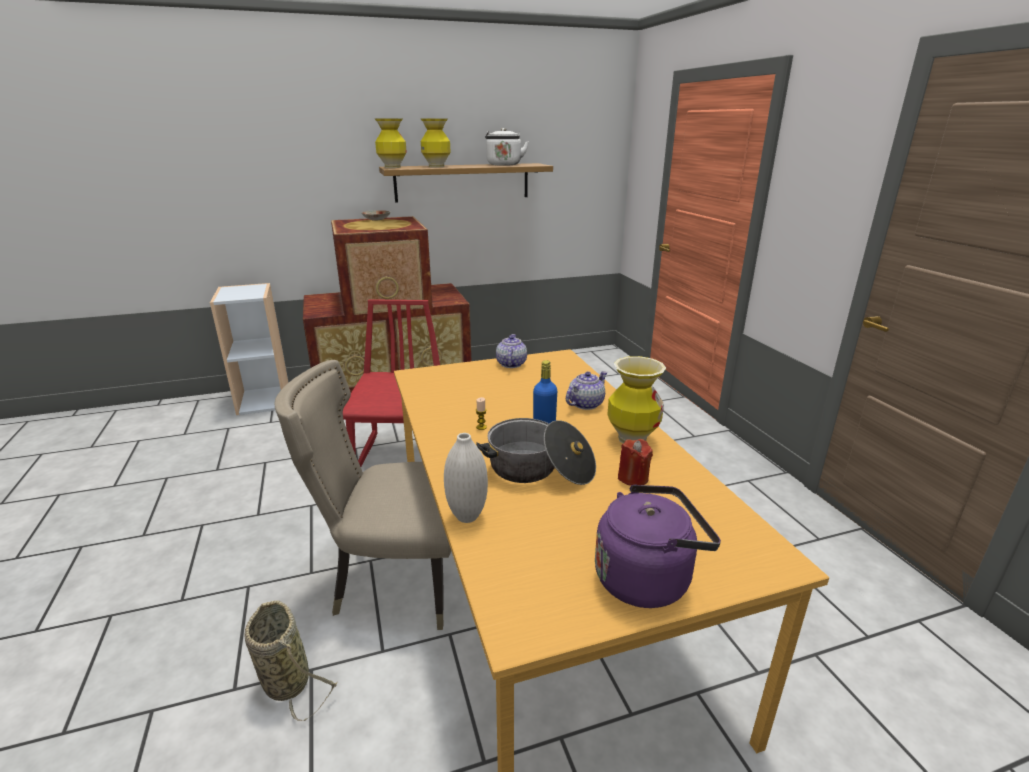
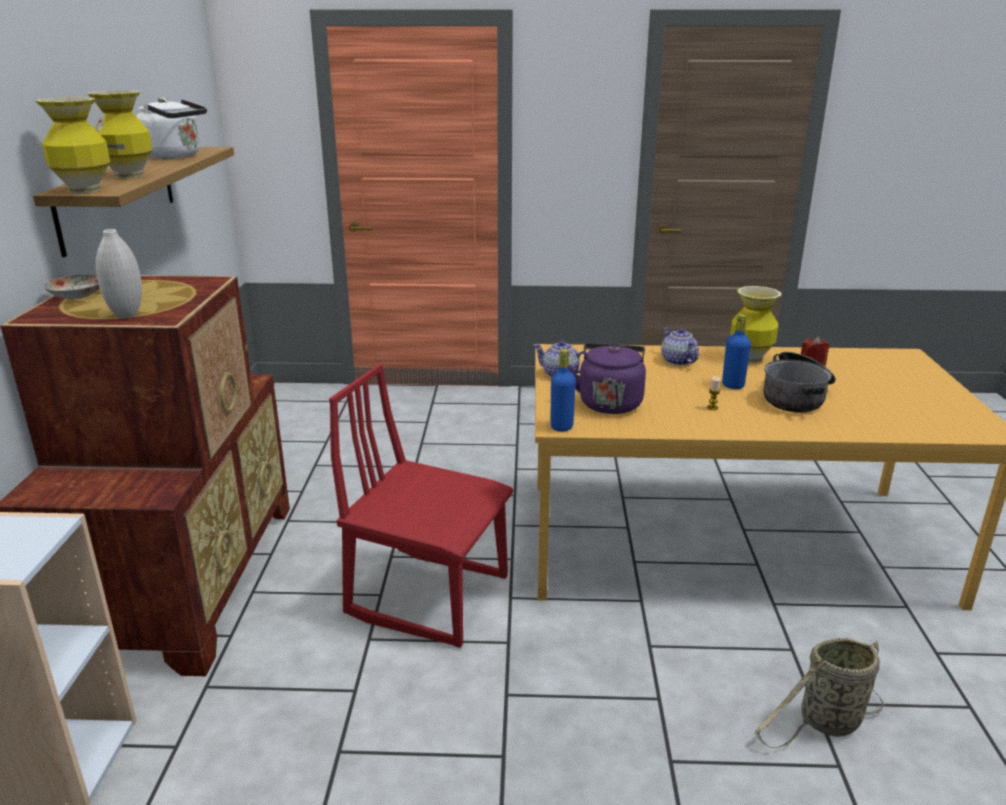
camera: 70 degrees left, 0 degrees up
beige chair [275,360,451,630] -> none
white vase [444,433,488,523] -> white vase moved to [96,229,142,318]
purple kettle [595,484,721,608] -> purple kettle moved to [569,344,646,414]
none -> blue bottle [550,349,576,432]

